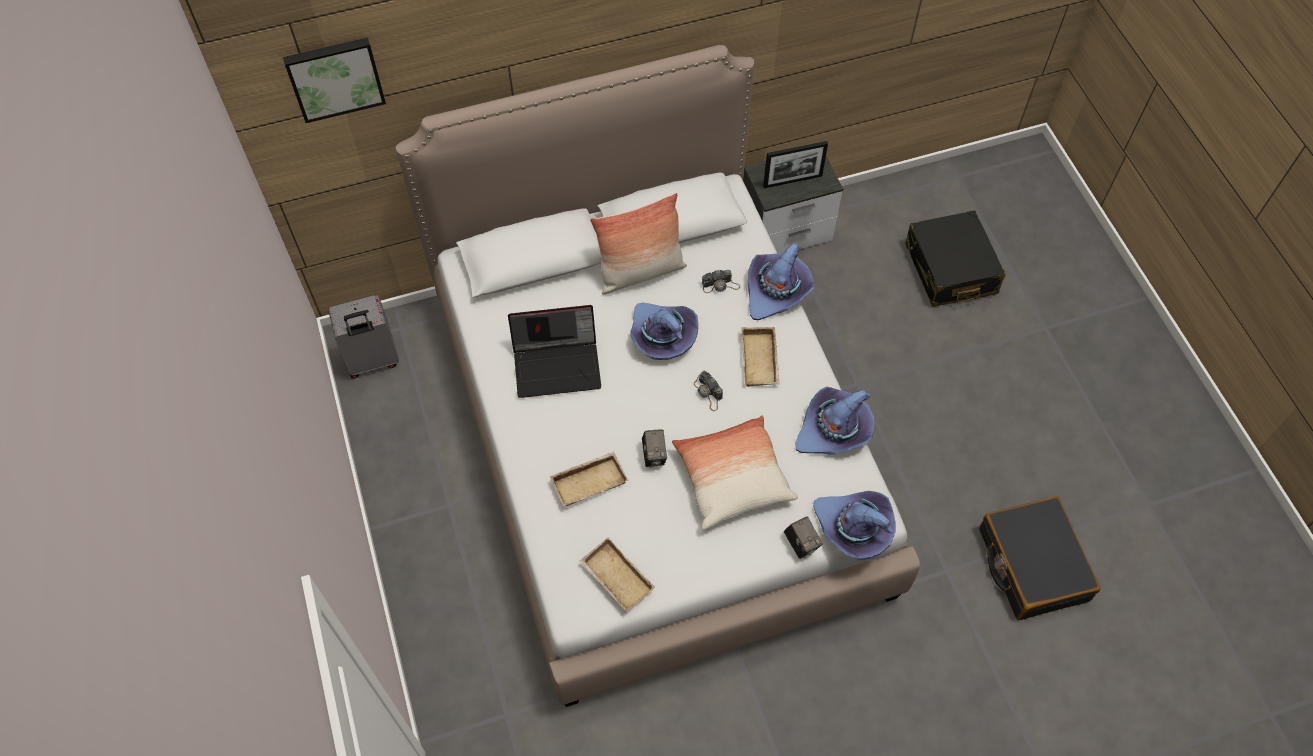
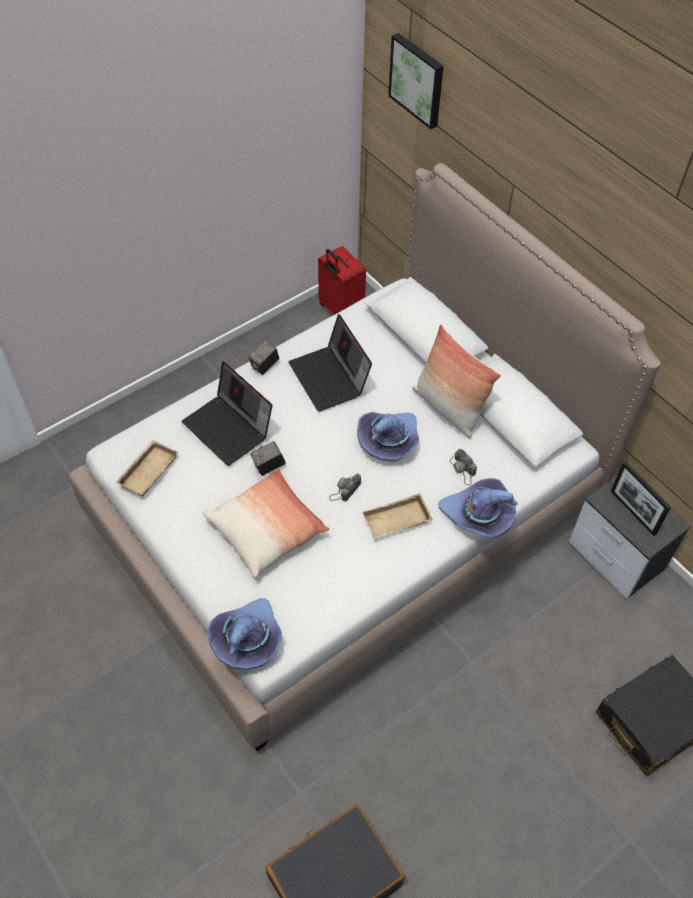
camera: 70 degrees right, 5 degrees down
grey suitcase [328,295,399,379] -> red suitcase [318,246,366,315]
beige tray [550,452,628,506] -> laptop [181,362,273,466]
camera [784,517,823,559] -> camera moved to [248,340,279,375]
purple hat [795,387,874,454] -> none

